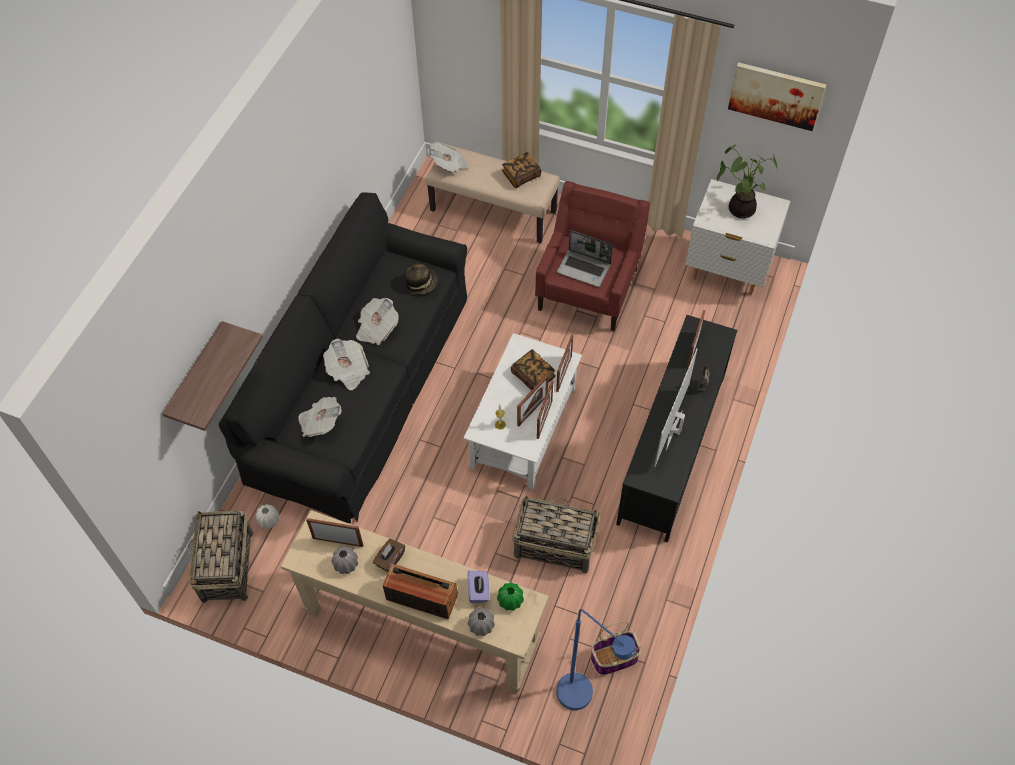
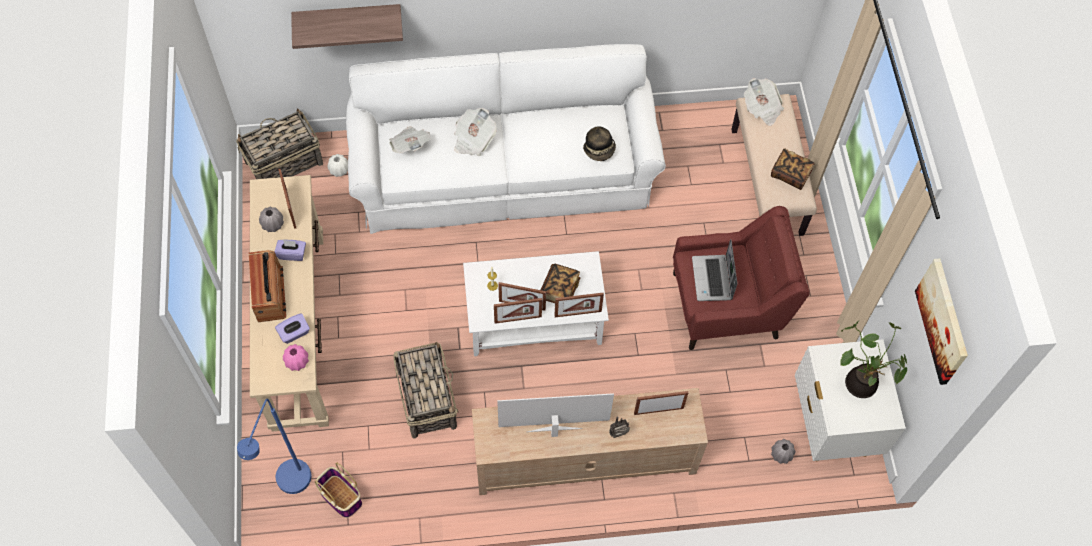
camera: 60 degrees right, 5 degrees up
black sofa [218,192,467,523] -> white sofa [346,44,666,234]
newspaper [356,298,399,345] -> none
brown tissue box [373,539,405,572] -> purple tissue box [274,240,306,261]
grey vase [468,607,495,636] -> grey vase moved to [771,439,795,464]
green vase [497,582,524,611] -> pink vase [283,344,309,371]
black tv stand [616,315,737,542] -> beige tv stand [472,388,708,495]

